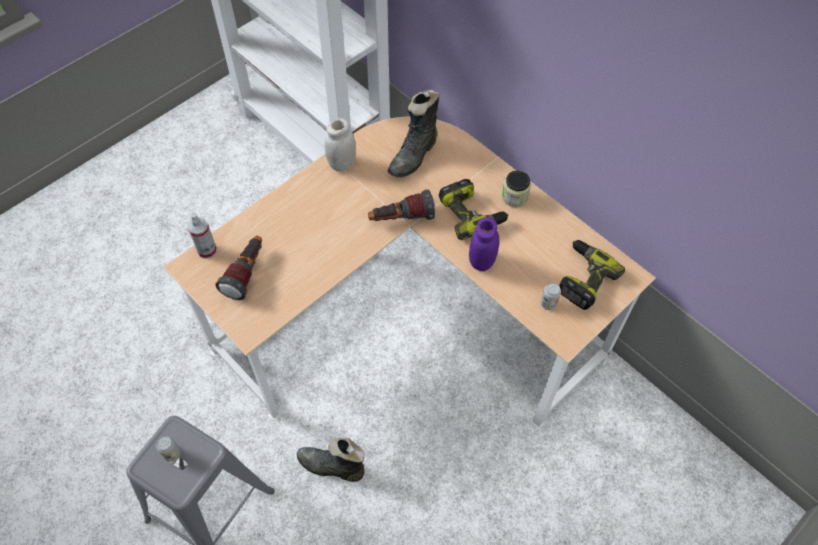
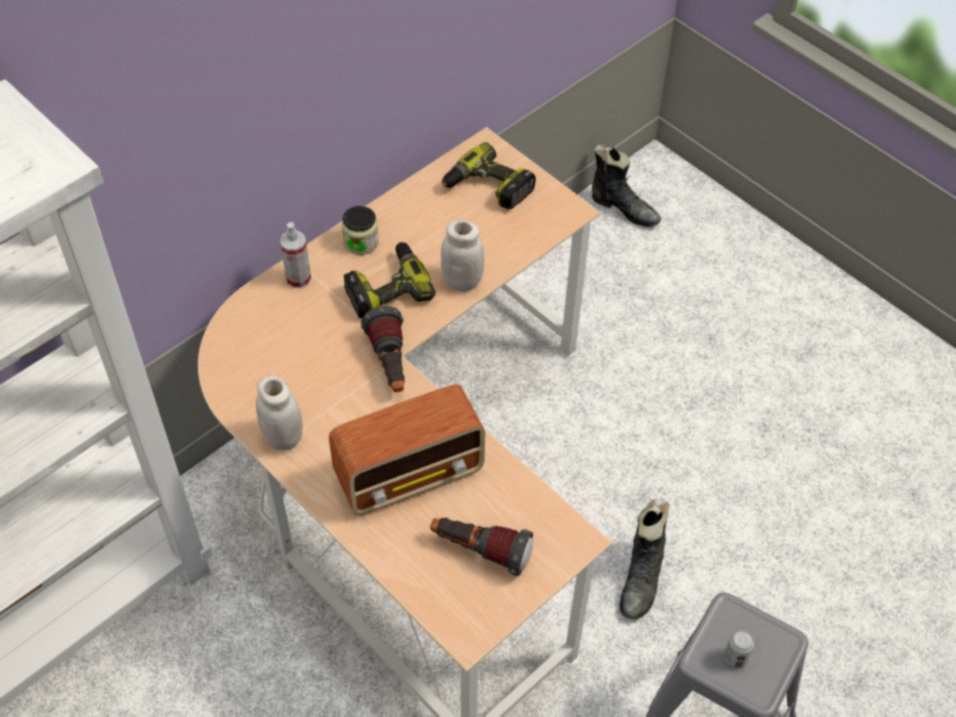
camera: 90 degrees left, 5 degrees down
spray bottle [187,213,217,259] -> spray bottle moved to [280,222,311,288]
black boot [388,90,439,177] -> black boot moved to [592,144,661,227]
purple jar [469,217,499,271] -> white jar [441,220,484,291]
can [541,283,561,310] -> none
none -> radio [329,384,485,516]

